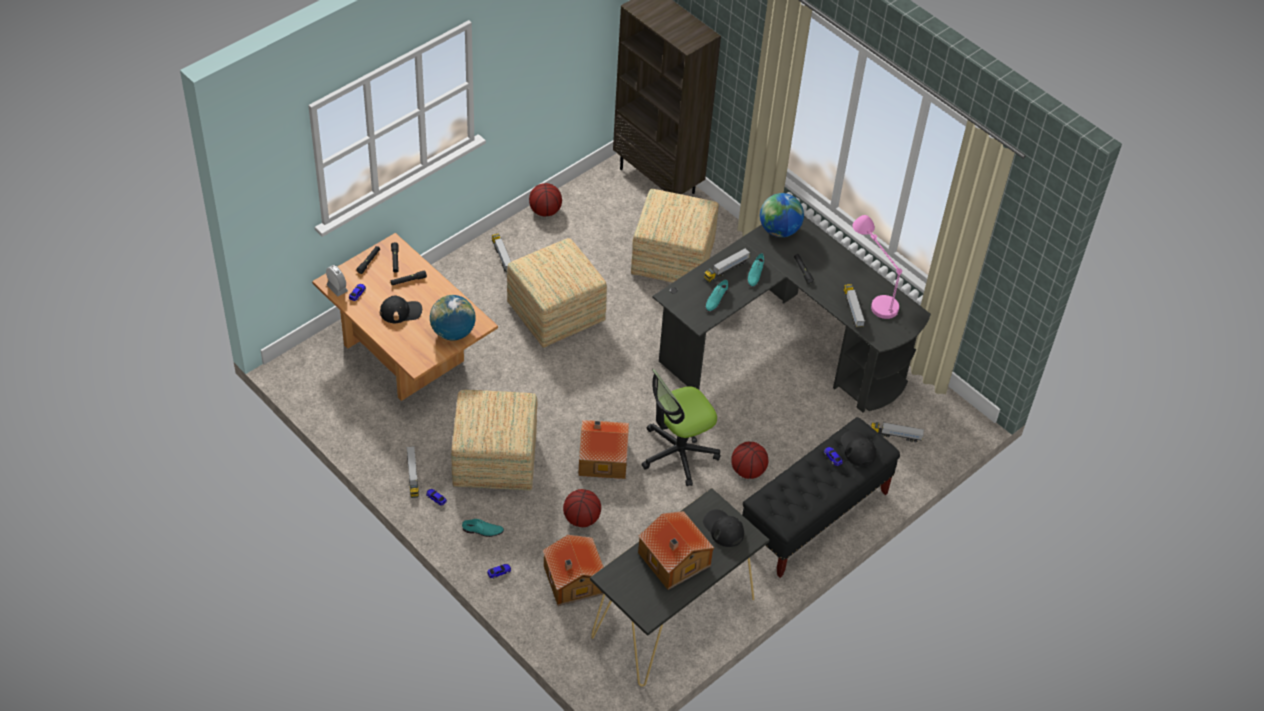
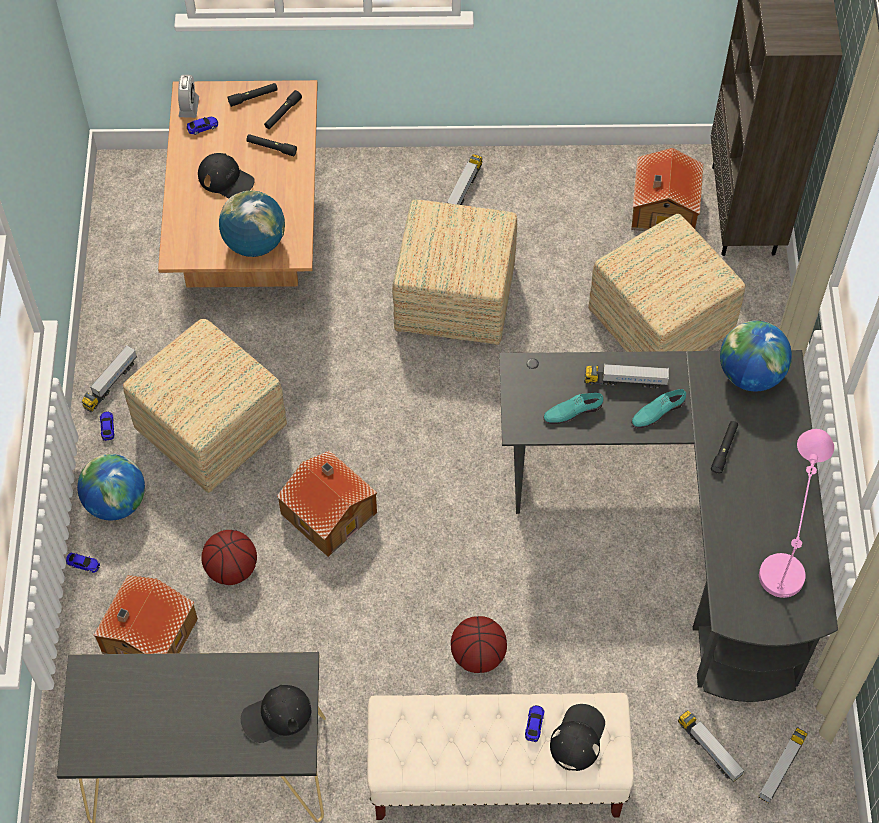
camera: 45 degrees right, 10 degrees up
turquoise shoe [462,519,504,537] -> globe [77,454,145,520]
basketball [529,183,562,216] -> none
toy house [638,511,714,590] -> toy house moved to [631,148,704,231]
office chair [641,369,720,486] -> none
black cap [703,509,744,547] -> black cap turned 120 degrees counterclockwise [241,685,312,743]
black bench [742,417,900,578] -> beige bench [367,693,634,820]
toy truck [843,284,865,327] -> toy truck moved to [758,727,808,803]

